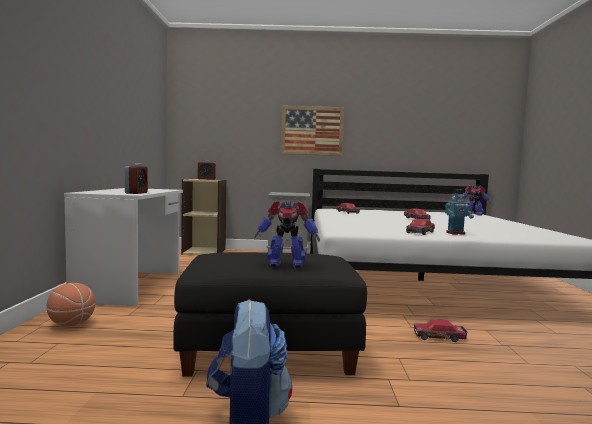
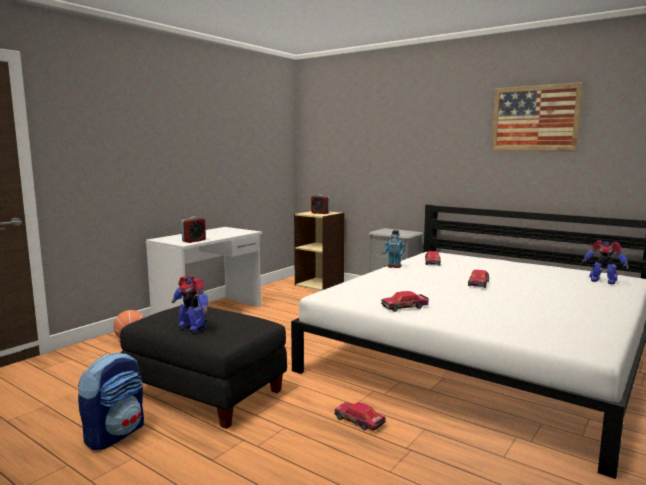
camera: 35 degrees right, 5 degrees up
picture [281,105,344,156] -> picture moved to [491,82,583,151]
toy robot [445,189,474,235] -> toy robot moved to [383,230,405,268]

